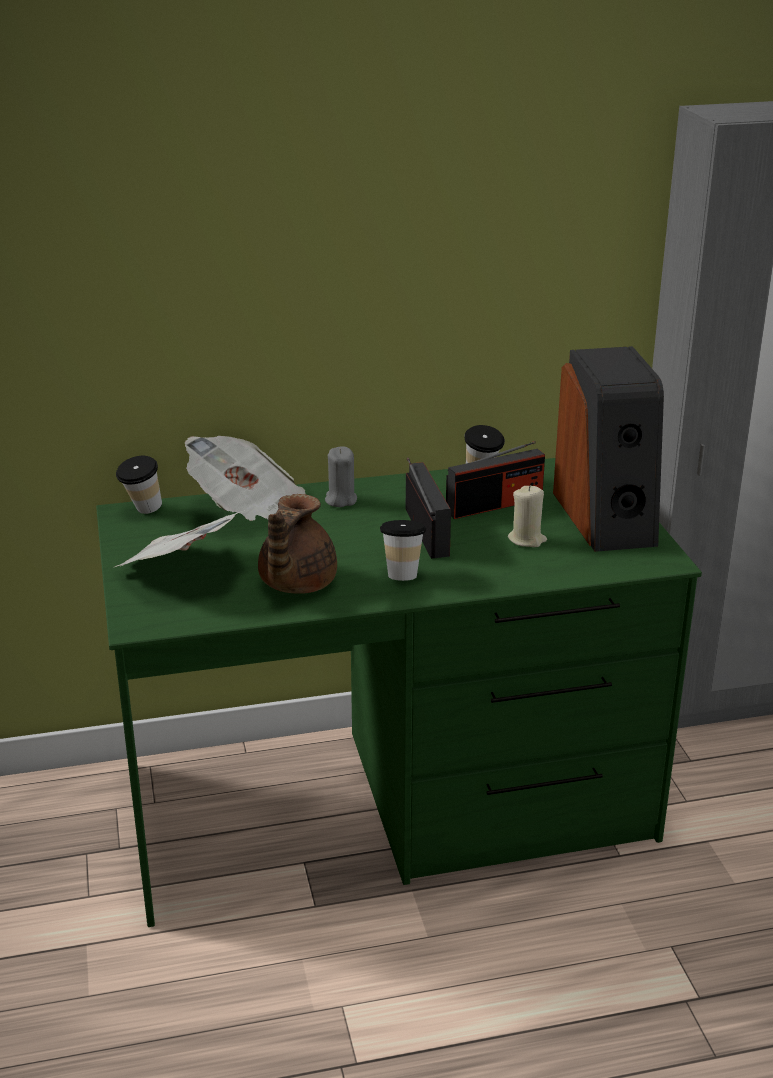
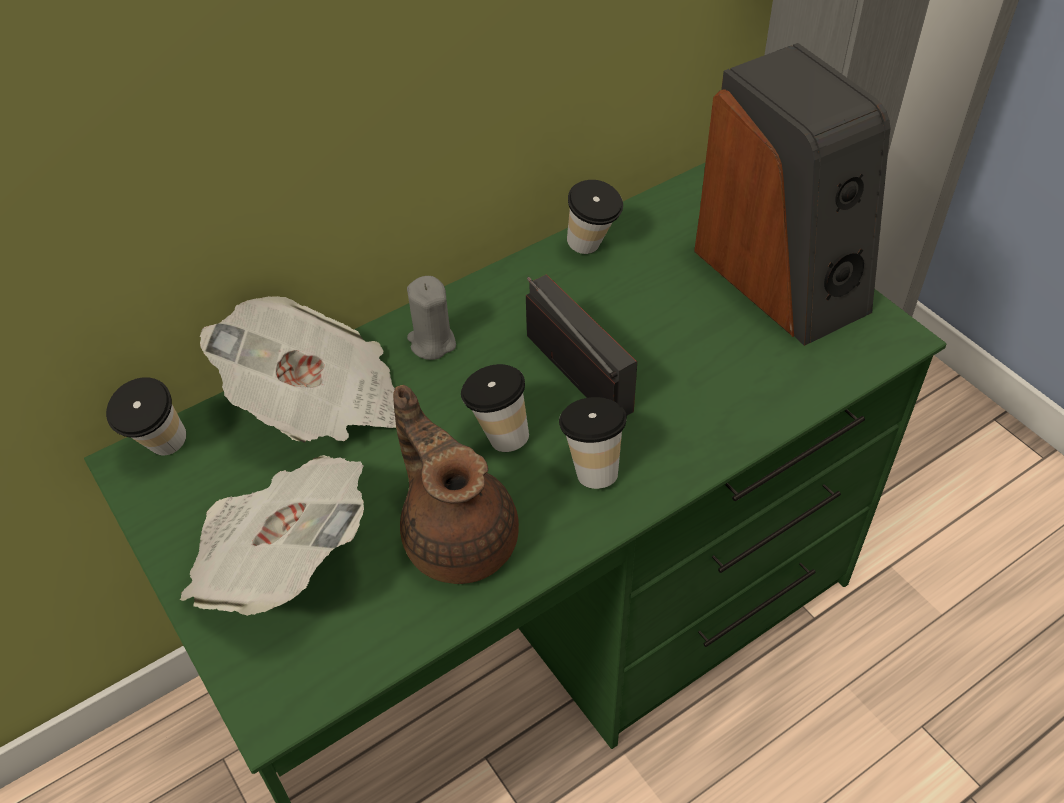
camera: 20 degrees left, 20 degrees up
brown teapot [258,494,337,594] -> brown teapot turned 150 degrees clockwise [393,385,519,584]
radio [446,441,545,519] -> none
beige candle [508,486,547,547] -> none
none -> cup [461,364,529,452]

